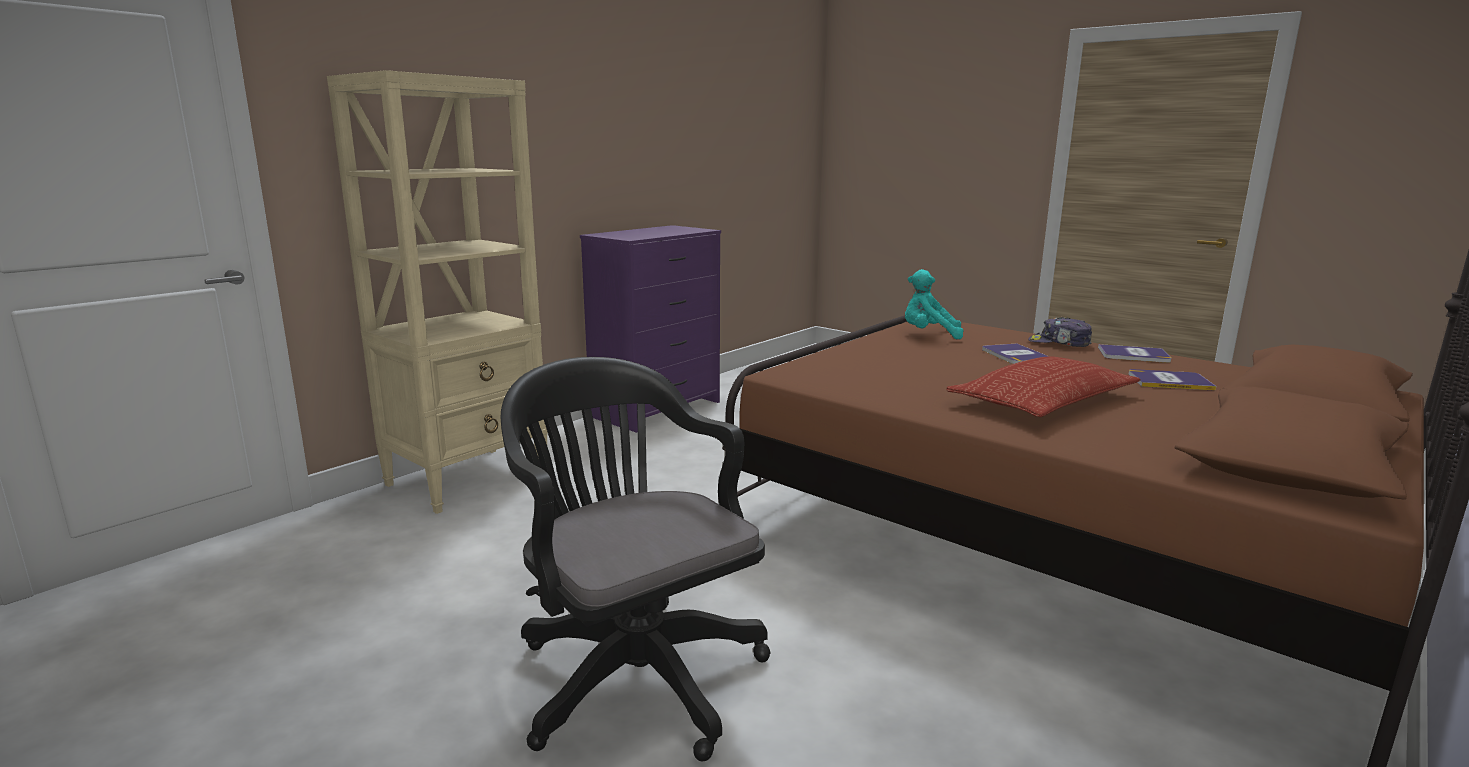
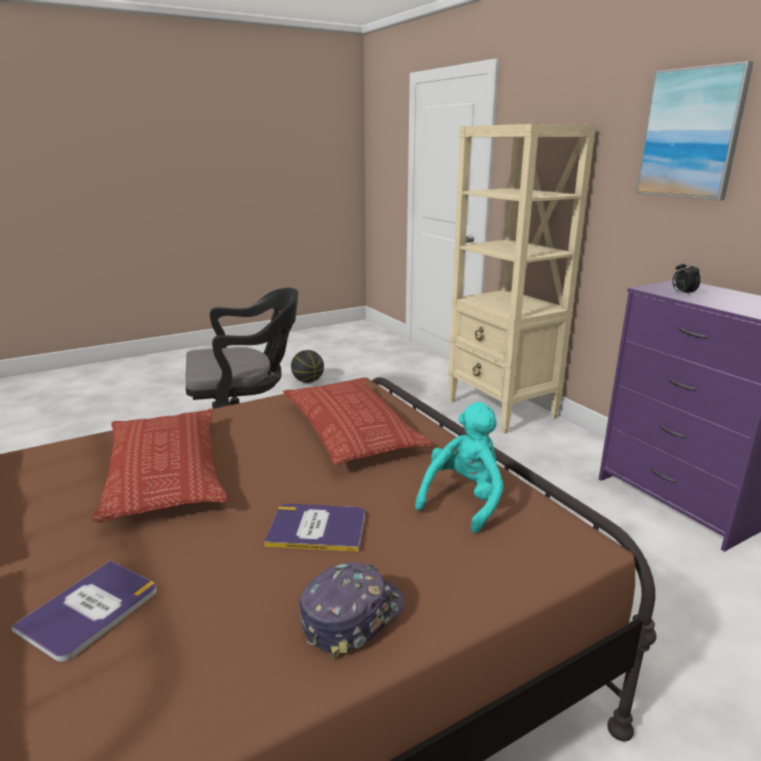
camera: 110 degrees right, 5 degrees up
book [1098,344,1171,363] -> none
none -> pillow [283,378,433,465]
none -> basketball [291,350,324,383]
none -> picture [636,61,753,201]
none -> alarm clock [672,260,701,295]

